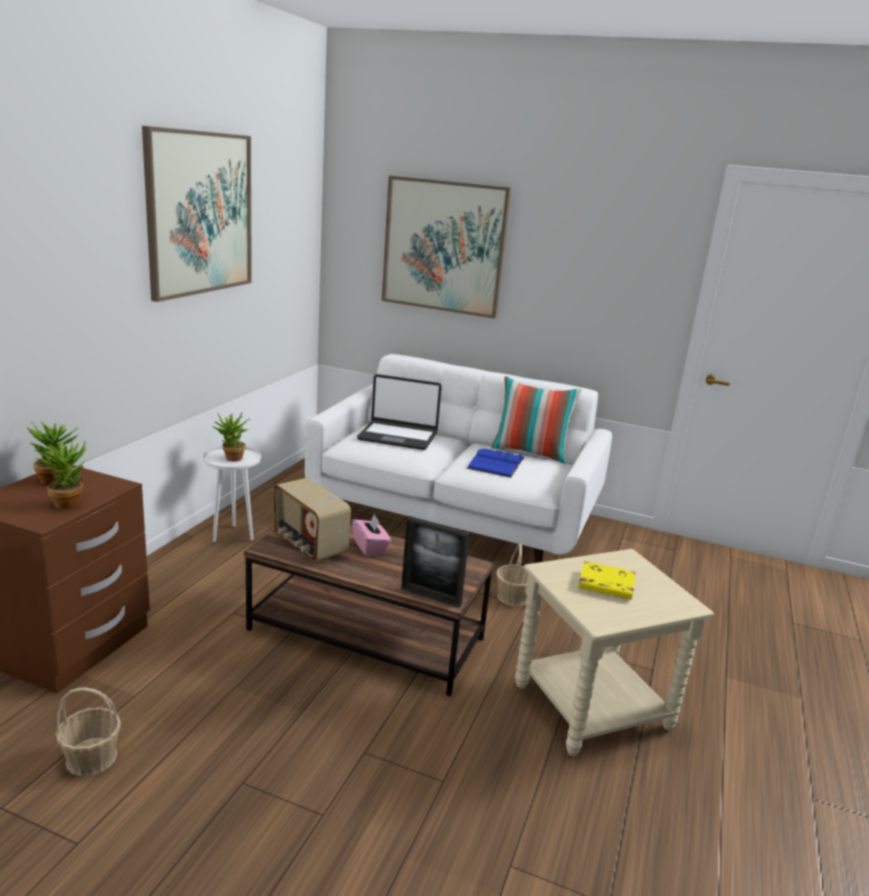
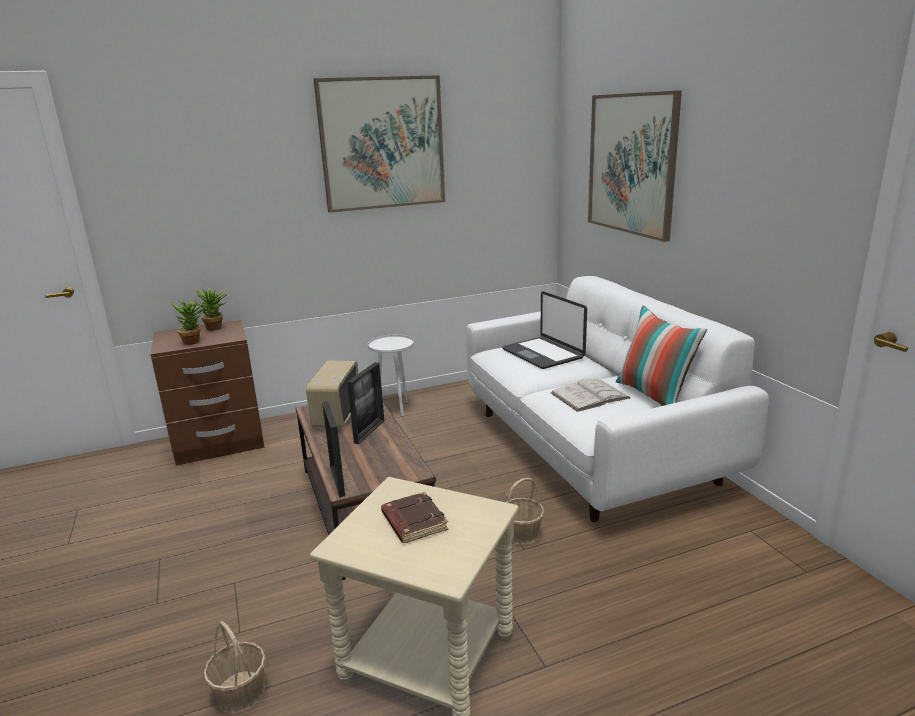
camera: 50 degrees right, 0 degrees up
basket [56,687,121,776] -> basket moved to [203,621,266,714]
potted plant [212,413,249,462] -> none
pink tissue box [352,514,391,557] -> picture frame [347,362,384,444]
blue book [467,448,524,478] -> white book [551,379,631,412]
yellow book [579,561,636,600] -> brown book [381,492,449,543]

